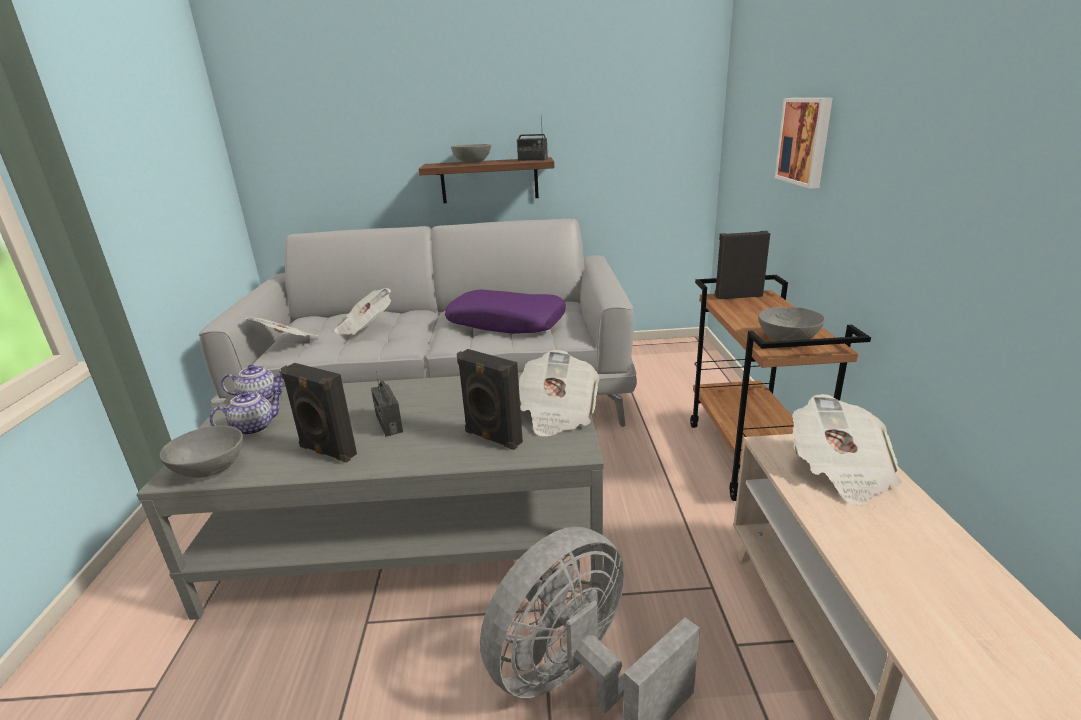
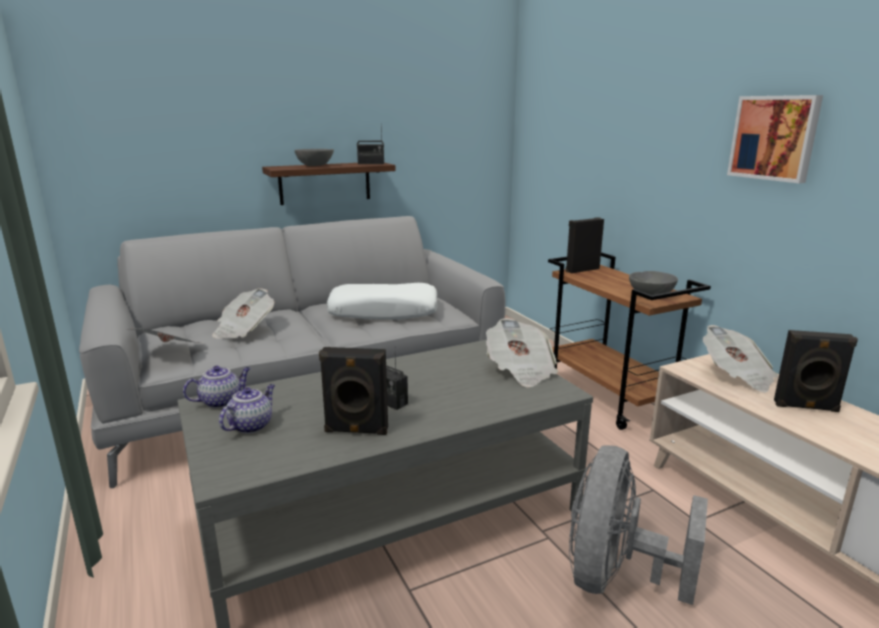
camera: 25 degrees left, 5 degrees down
grey bowl [160,426,243,478] -> none
purple pillow [445,290,566,334] -> white pillow [327,283,438,320]
black speaker [457,349,523,450] -> black speaker moved to [774,330,858,412]
picture [775,98,833,188] -> picture moved to [727,95,823,183]

